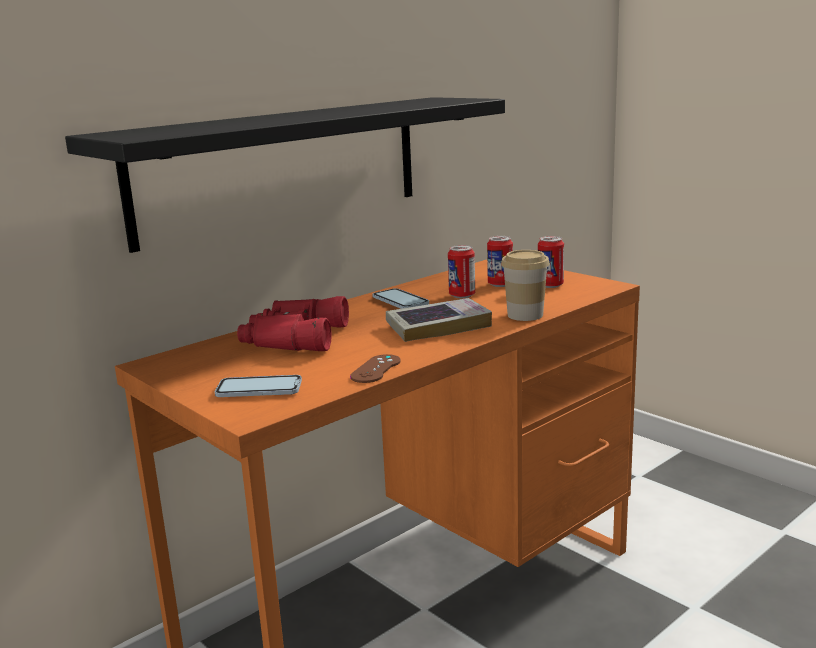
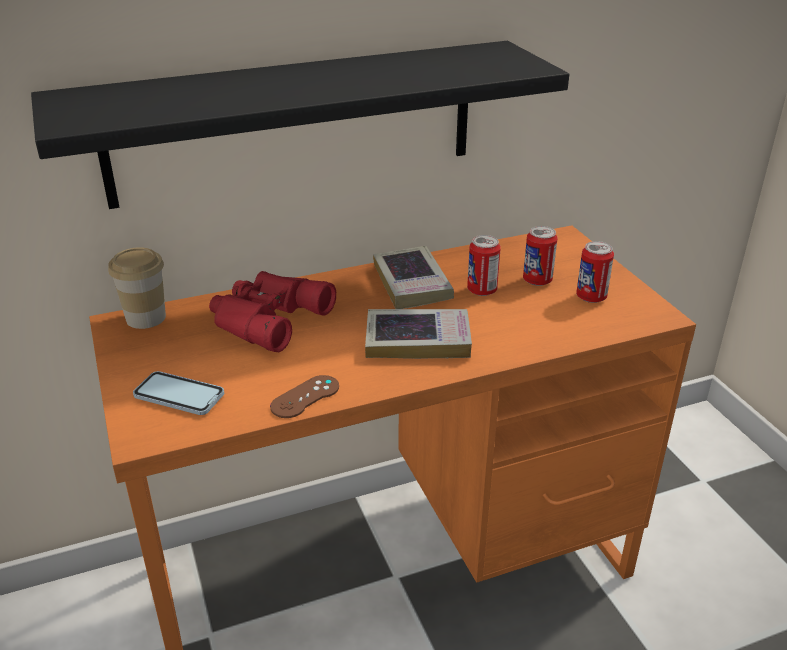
camera: 20 degrees right, 15 degrees up
phone [372,288,429,309] -> book [373,246,454,309]
cup [501,250,550,321] -> cup moved to [108,247,166,329]

